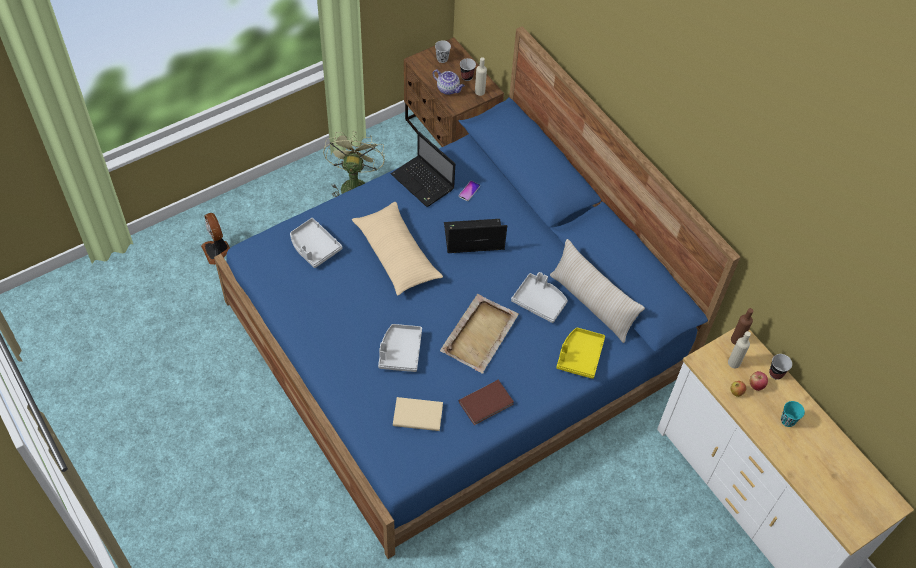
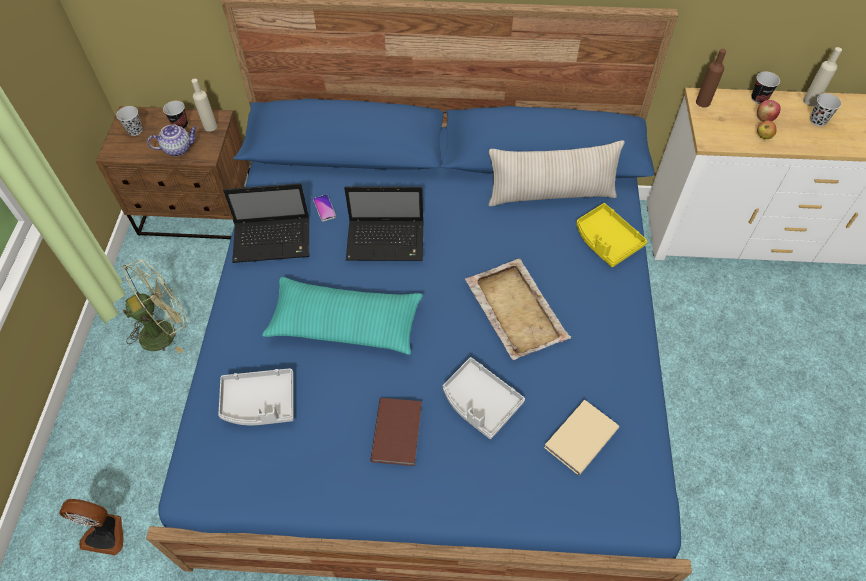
camera: 50 degrees left, 0 degrees up
green fan [323,131,385,197] -> green fan turned 105 degrees clockwise [122,259,188,353]
beige pillow [352,202,443,296] -> turquoise pillow [262,277,423,355]
laptop [444,219,507,253] -> laptop turned 120 degrees counterclockwise [344,186,424,261]
brown book [459,380,514,425] -> brown book moved to [370,398,422,466]
grey tray [511,272,568,323] -> none
beige bottle [728,331,751,368] -> beige bottle moved to [803,47,842,106]
turquoise cup [781,401,805,427] -> black cup [810,93,841,126]

